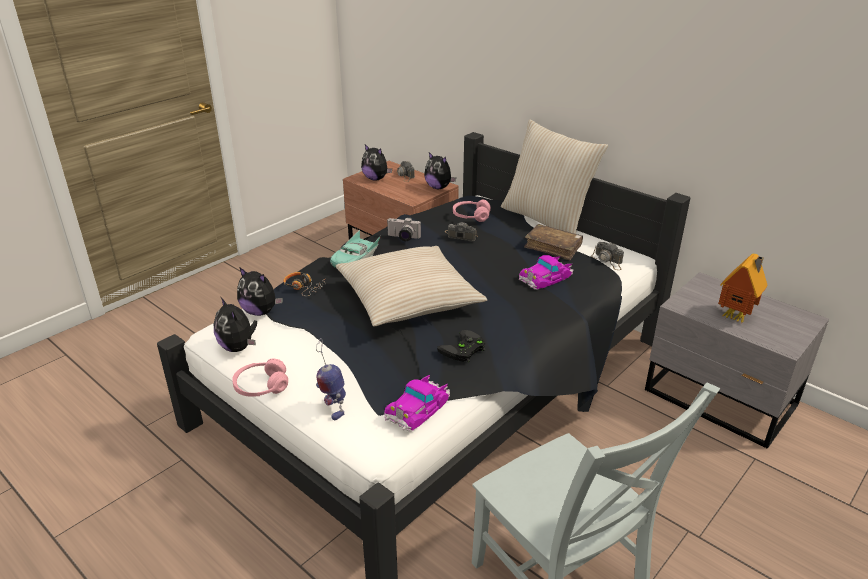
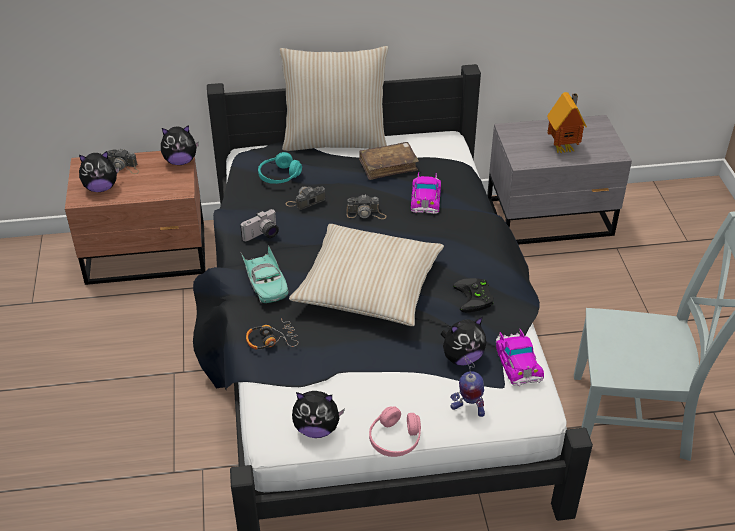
camera: 50 degrees left, 10 degrees up
plush toy [237,267,283,316] -> plush toy moved to [440,317,486,366]
pink headphones [453,200,491,222] -> turquoise headphones [258,152,302,184]
camera [591,242,624,270] -> camera moved to [346,194,386,219]

